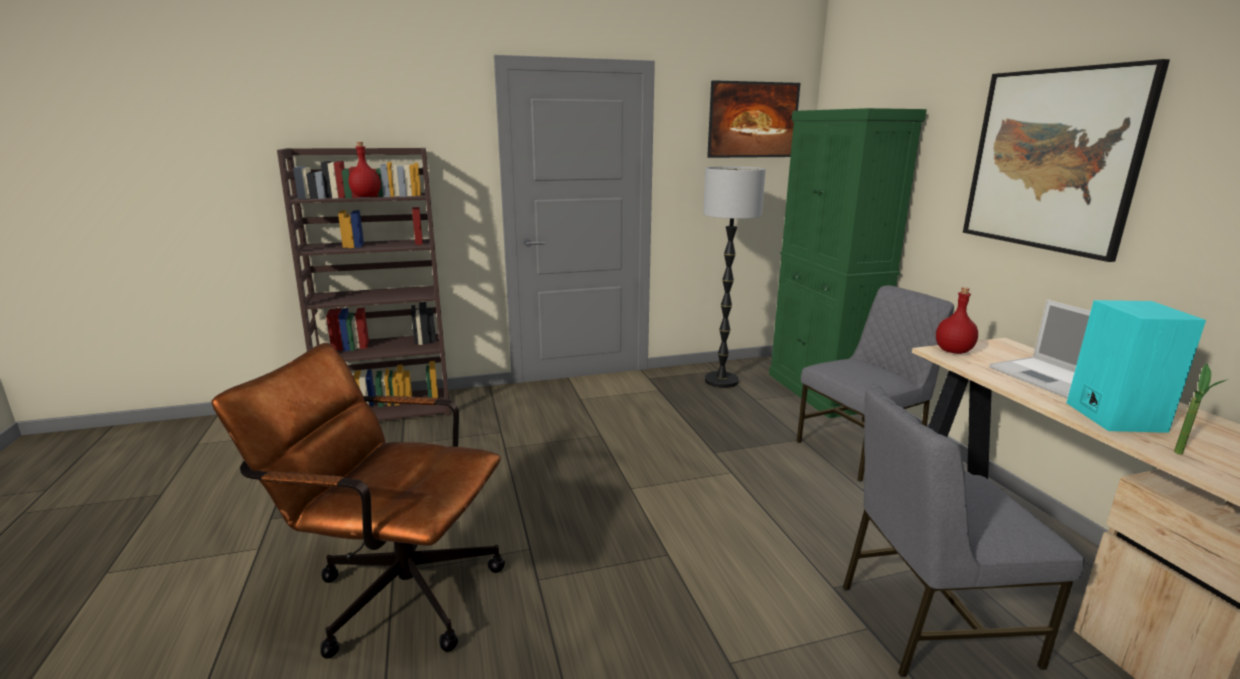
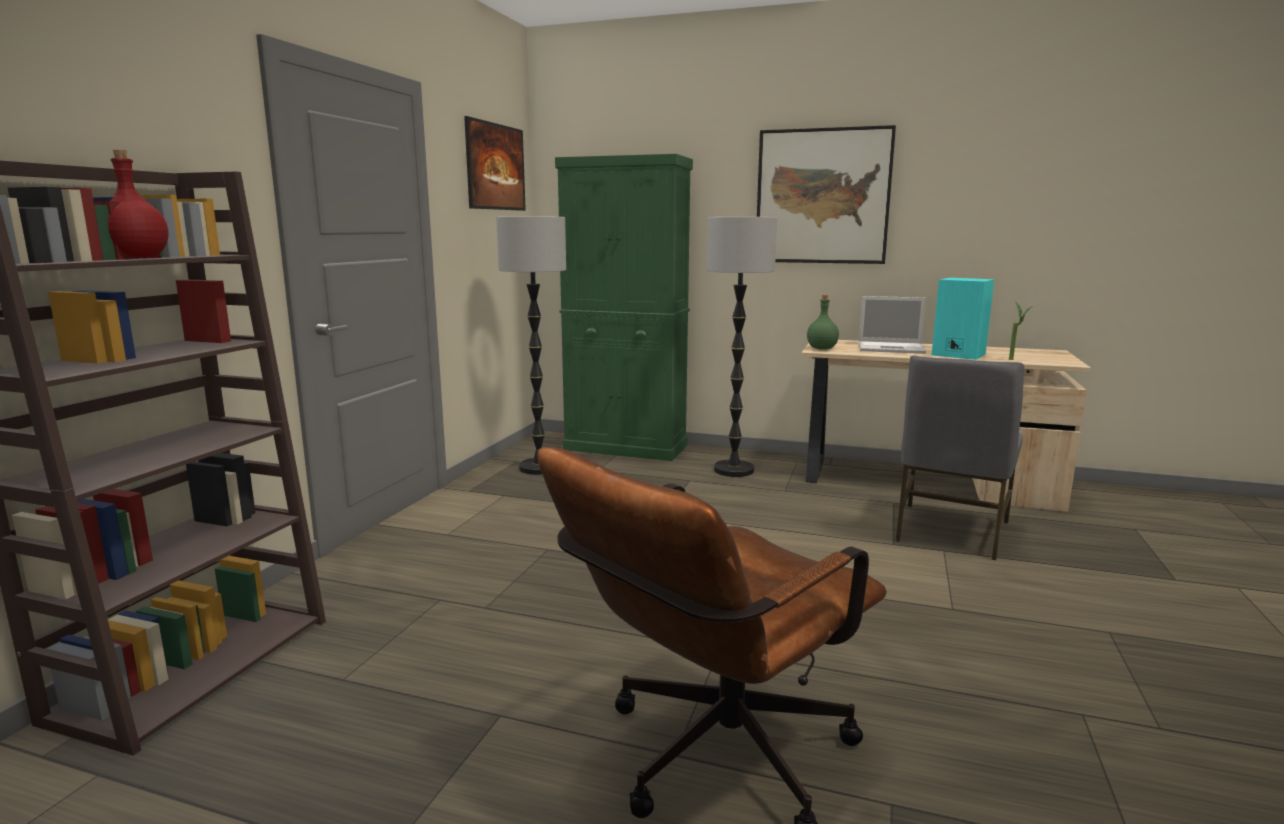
camera: 55 degrees left, 5 degrees down
grey chair [797,285,954,482] -> floor lamp [707,217,777,477]
red bottle [936,287,978,354] -> green bottle [807,295,839,350]

